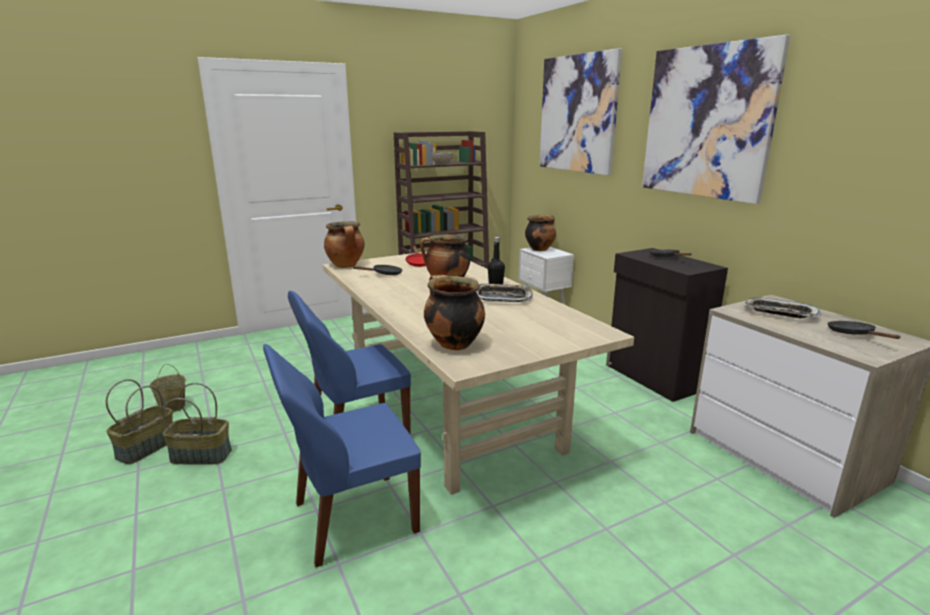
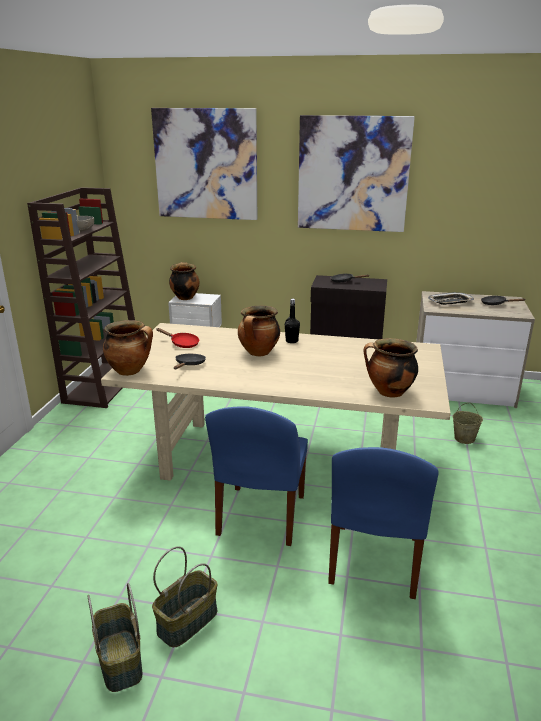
camera: 50 degrees left, 5 degrees up
beige bucket [149,364,186,412] -> beige bucket moved to [453,403,483,444]
tray [477,284,533,302] -> none

